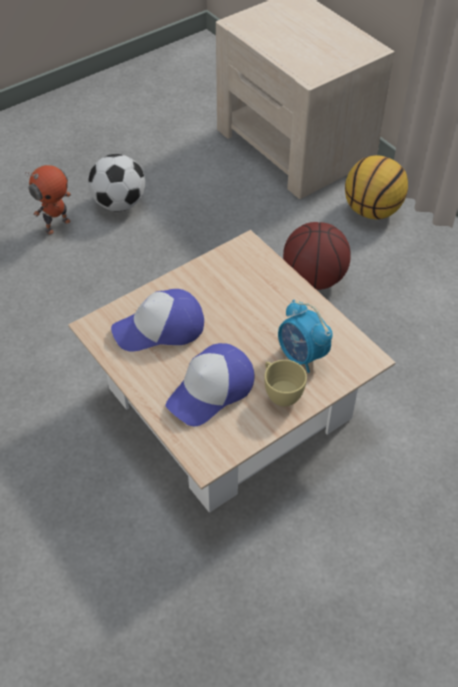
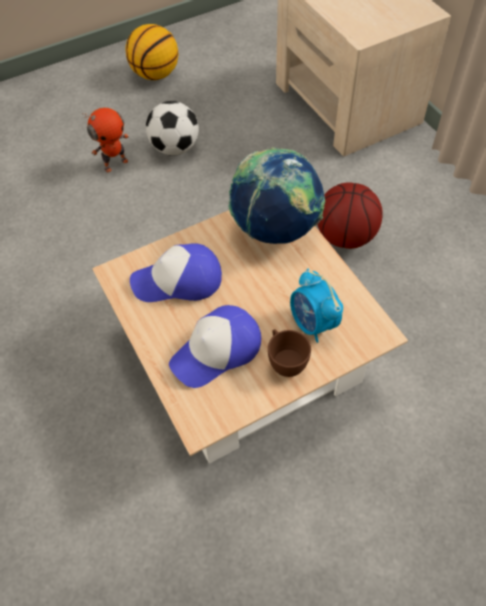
camera: 10 degrees right, 5 degrees up
yellow cup [264,360,307,406] -> brown cup [268,329,311,377]
basketball [345,155,408,220] -> basketball moved to [126,24,178,80]
none -> globe [228,147,325,244]

